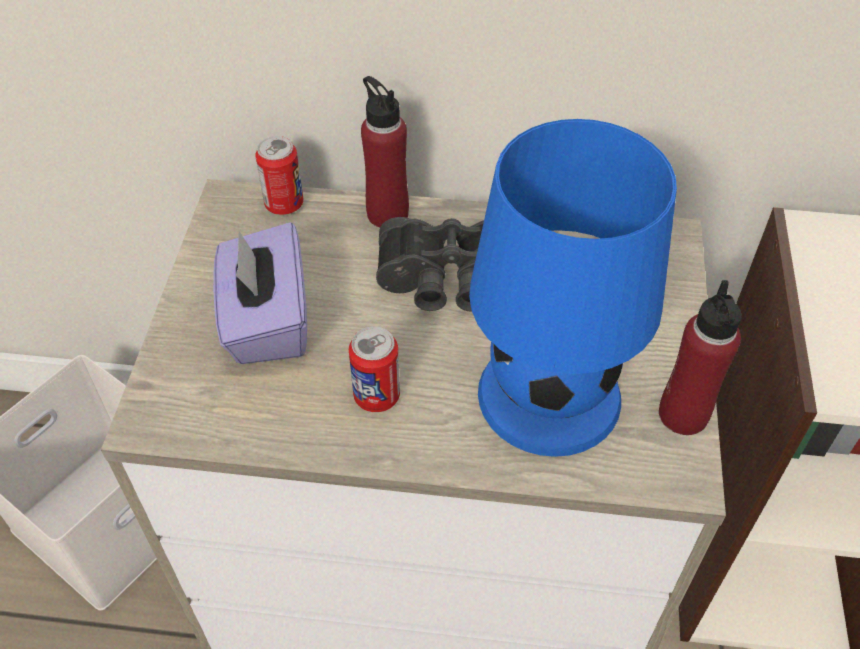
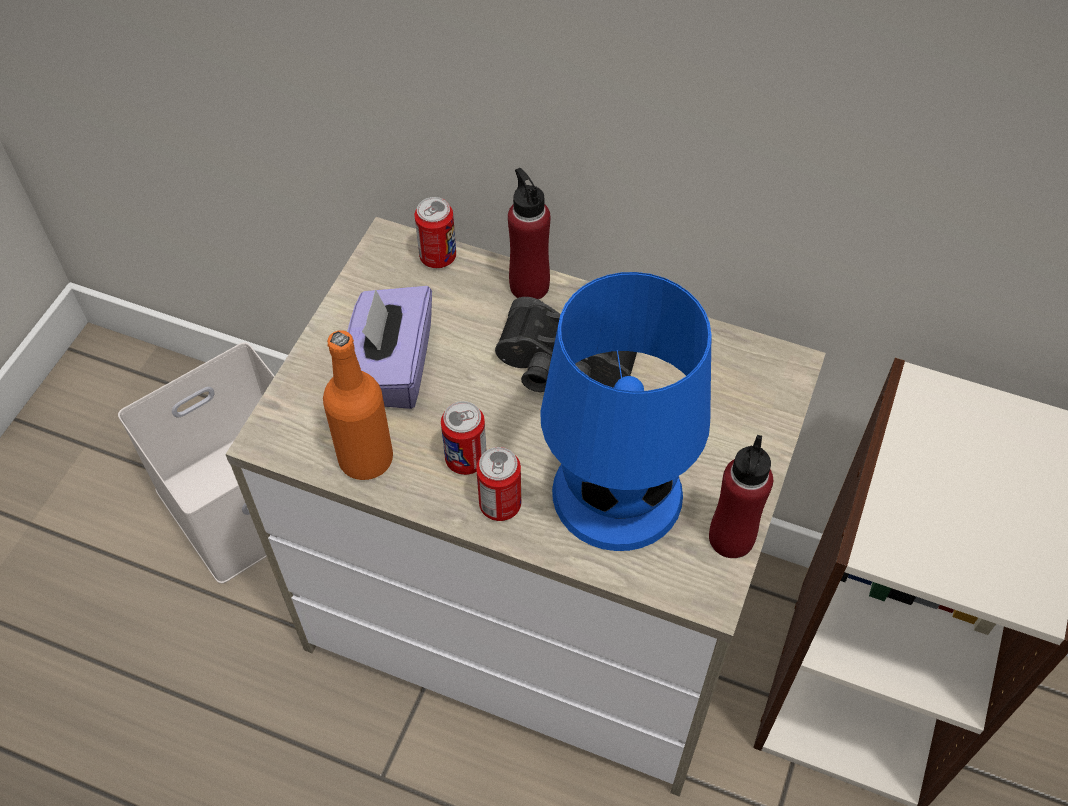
camera: 15 degrees right, 5 degrees up
none -> orange bottle [323,330,393,480]
none -> can [476,447,521,521]

